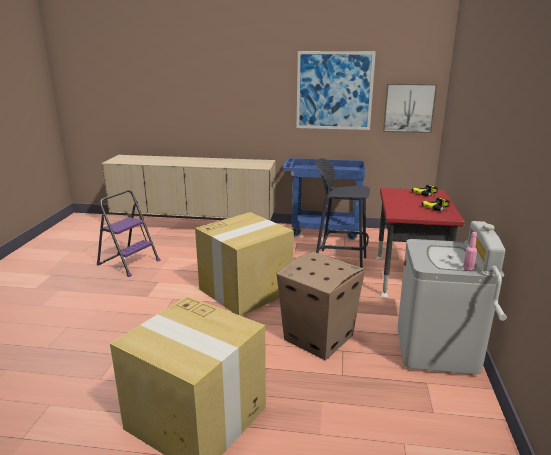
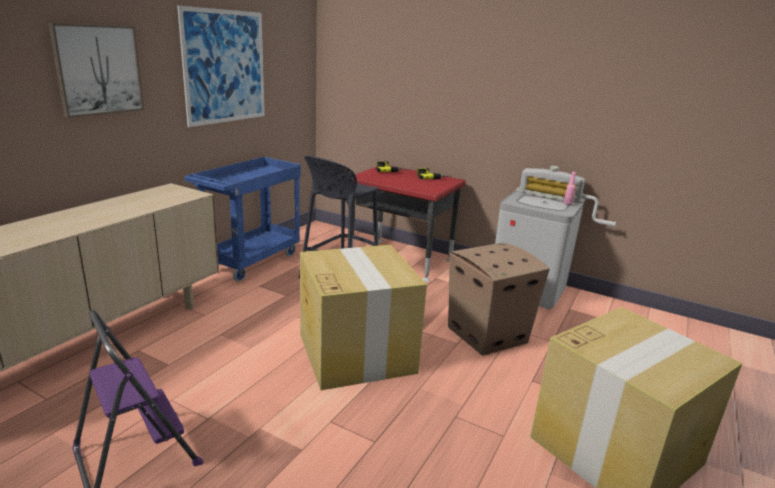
camera: 70 degrees left, 0 degrees up
picture [383,83,437,133] -> picture moved to [48,23,144,118]

